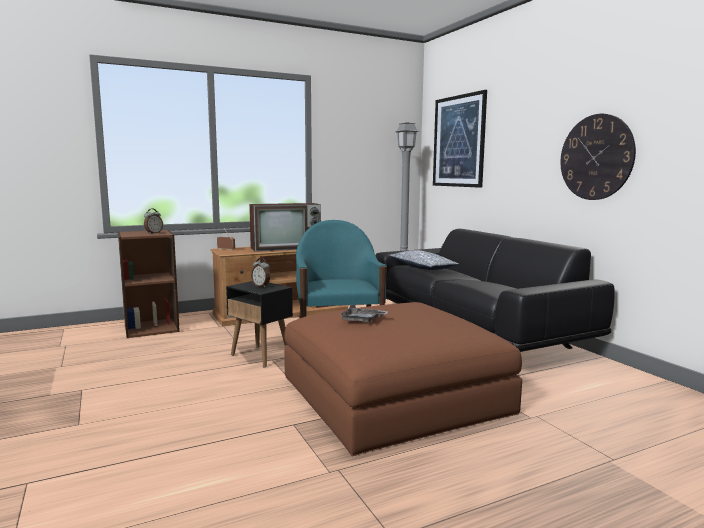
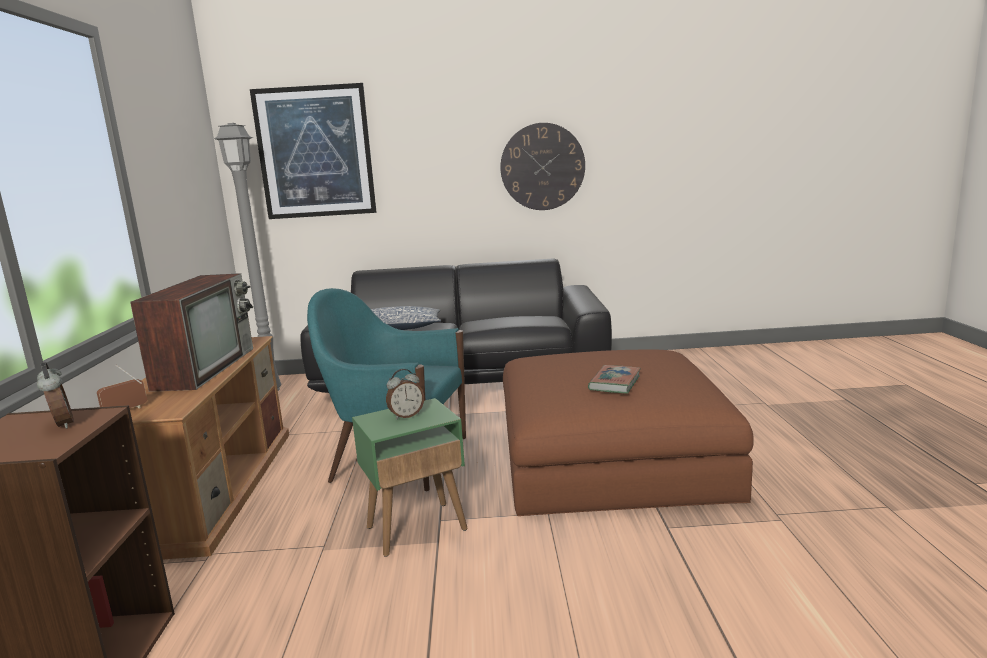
camera: 65 degrees left, 5 degrees up
black side table [226,281,293,368] -> green side table [352,398,468,557]
grey tray [340,305,389,323] -> book [588,365,641,394]

